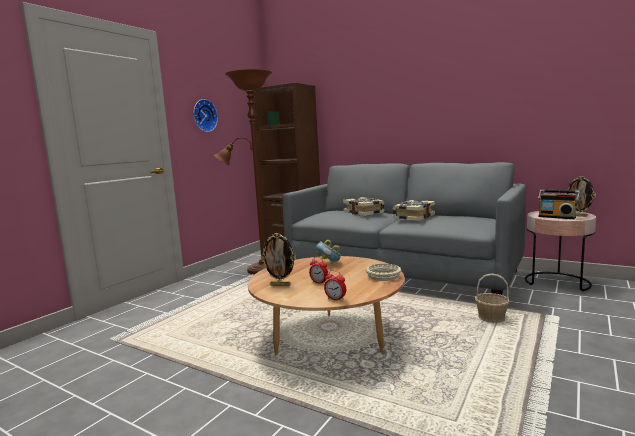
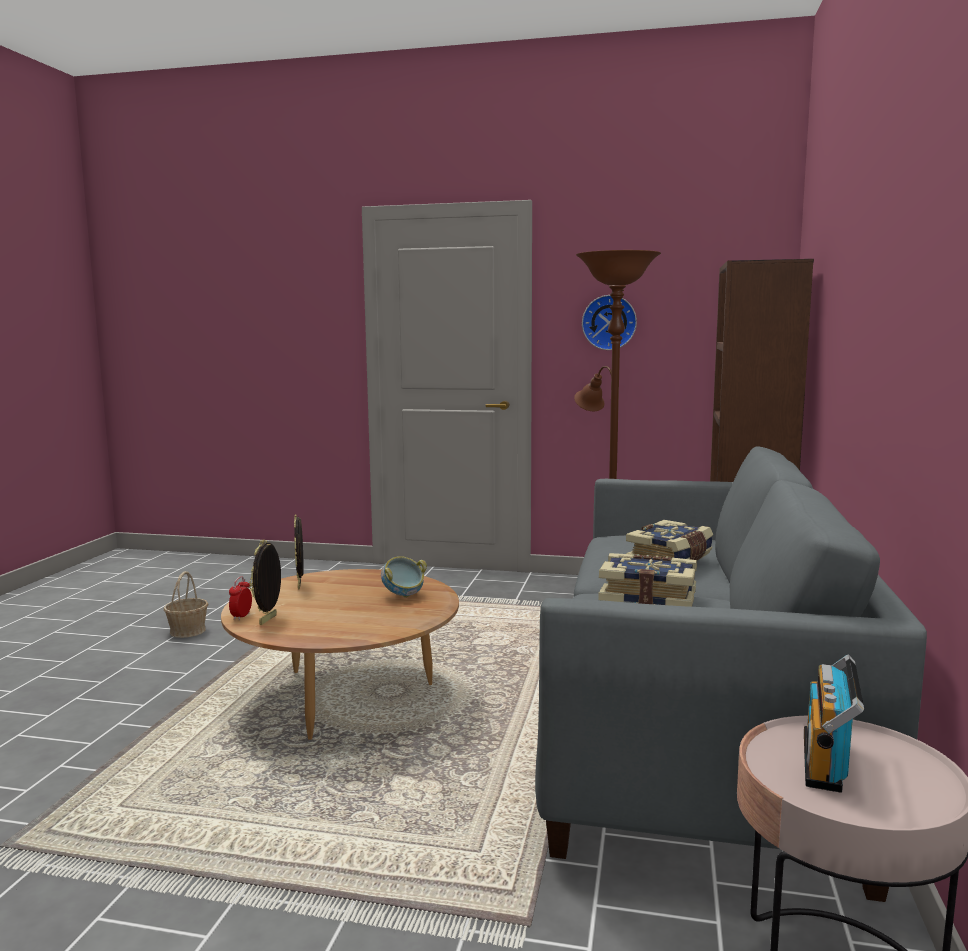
camera: 70 degrees right, 0 degrees up
alarm clock [309,257,328,285] -> none
beige bowl [366,263,402,281] -> none
basket [475,274,510,323] -> basket moved to [164,571,208,638]
picture frame [565,176,596,217] -> picture frame moved to [249,539,281,625]

